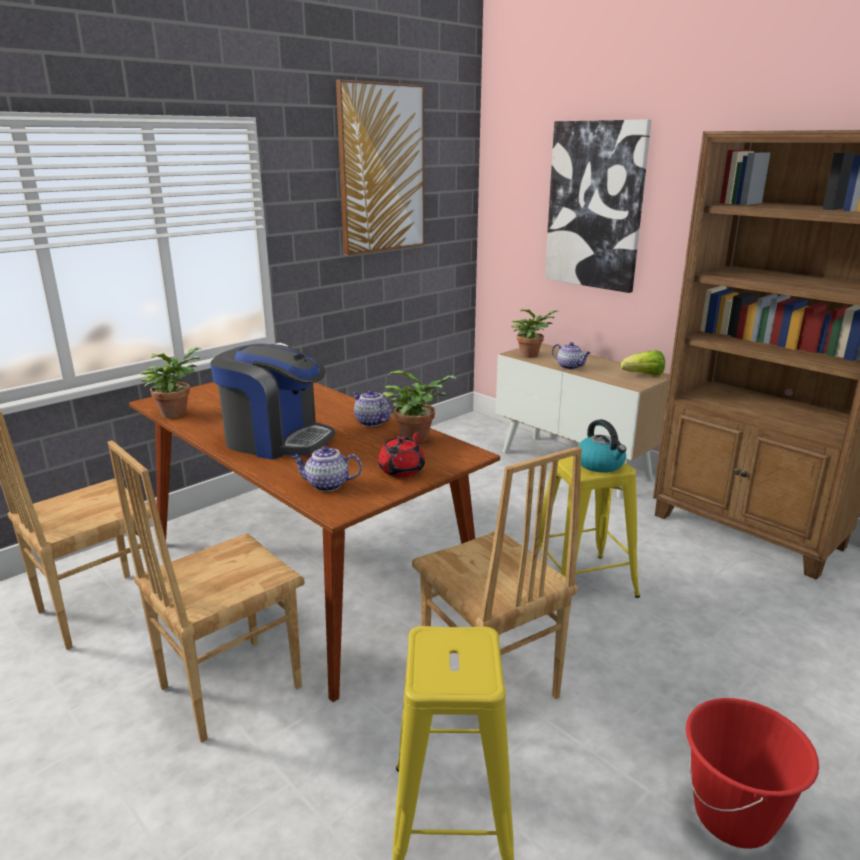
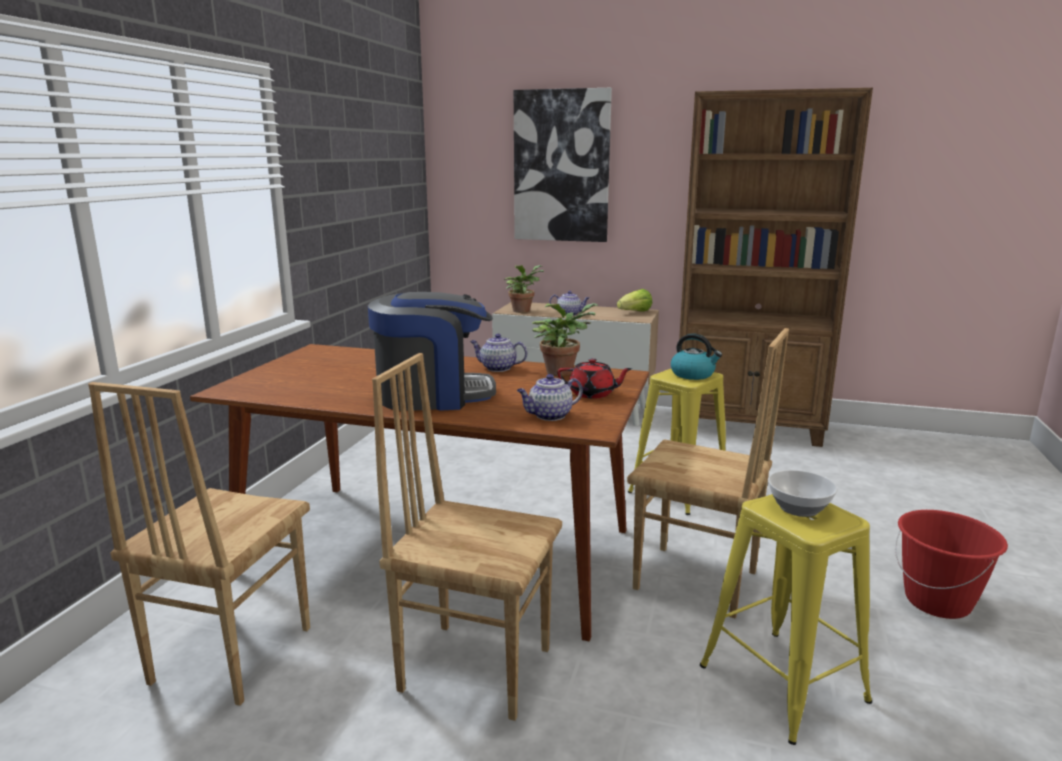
camera: 30 degrees left, 5 degrees down
brown chair [108,440,305,743] -> brown chair turned 90 degrees clockwise [372,353,562,721]
potted plant [140,347,201,418] -> none
picture [336,79,424,255] -> none
red teapot [378,430,425,478] -> red teapot turned 105 degrees clockwise [557,358,633,399]
none -> bowl [768,470,838,517]

